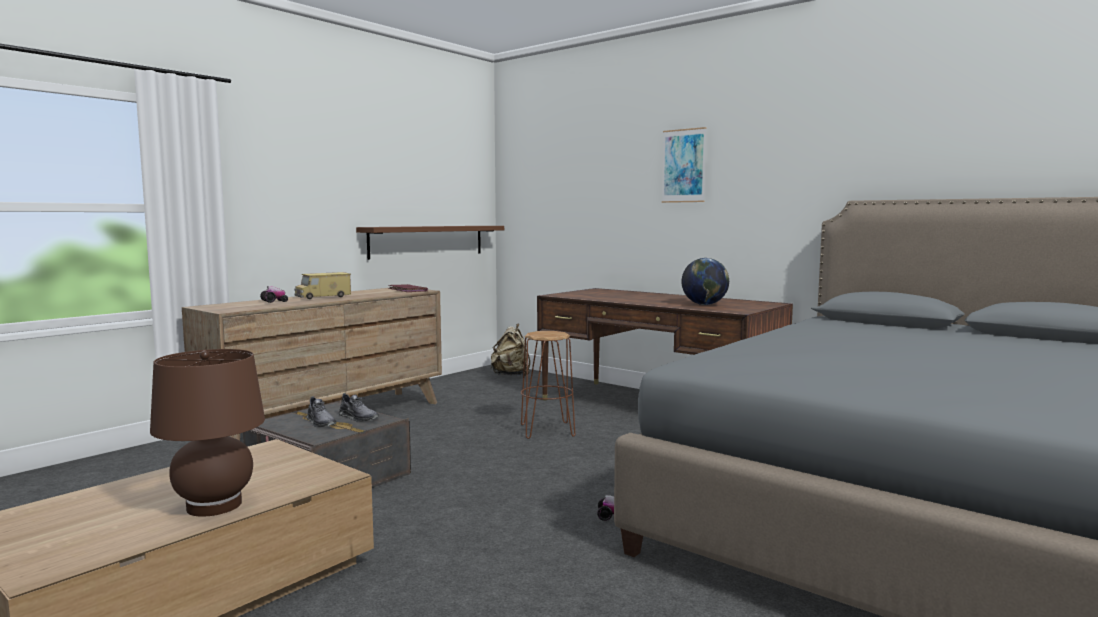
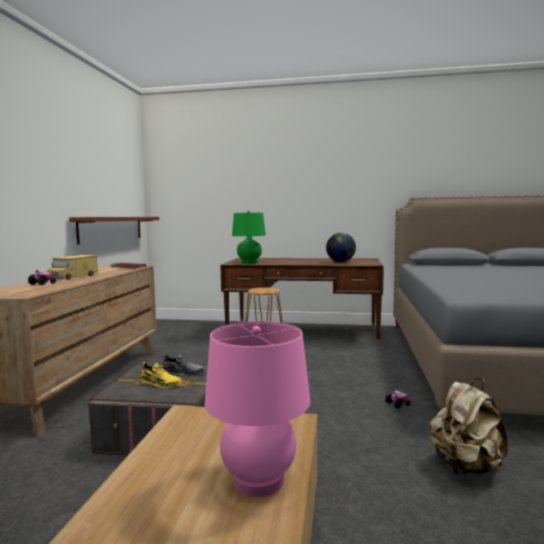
camera: 30 degrees left, 0 degrees up
brown table lamp [150,349,265,517] -> pink table lamp [205,321,310,497]
grey shoe [306,396,337,427] -> yellow shoe [139,362,182,388]
beige backpack [491,324,530,376] -> beige backpack moved to [430,378,508,475]
picture [662,127,706,203] -> none
none -> green table lamp [232,211,266,264]

